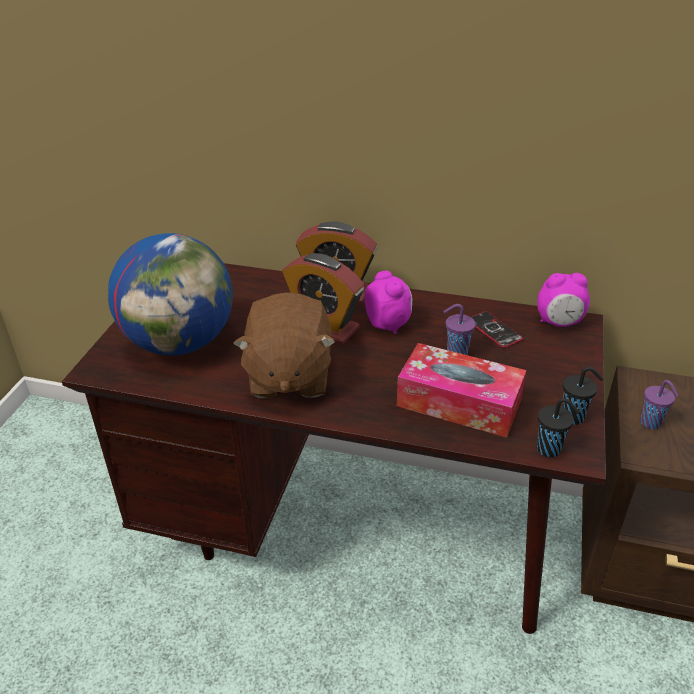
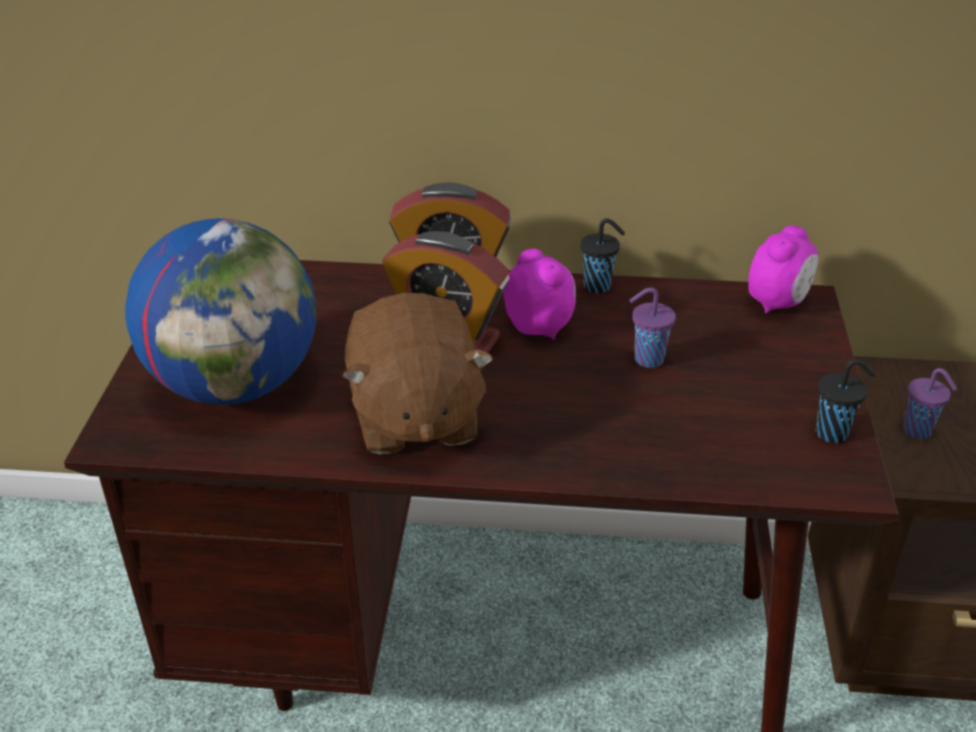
camera: 10 degrees left, 0 degrees up
tissue box [397,343,527,438] -> none
phone [471,311,523,348] -> none
alarm clock [537,273,590,327] -> alarm clock turned 45 degrees counterclockwise [748,225,819,314]
black cup [537,398,580,457] -> black cup moved to [581,218,625,293]

